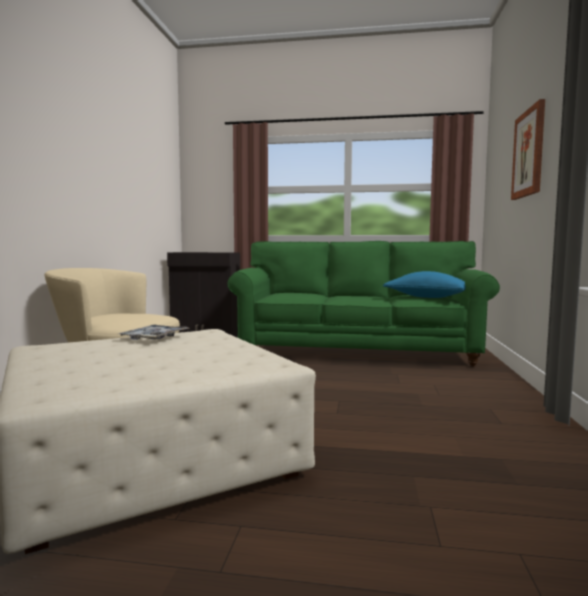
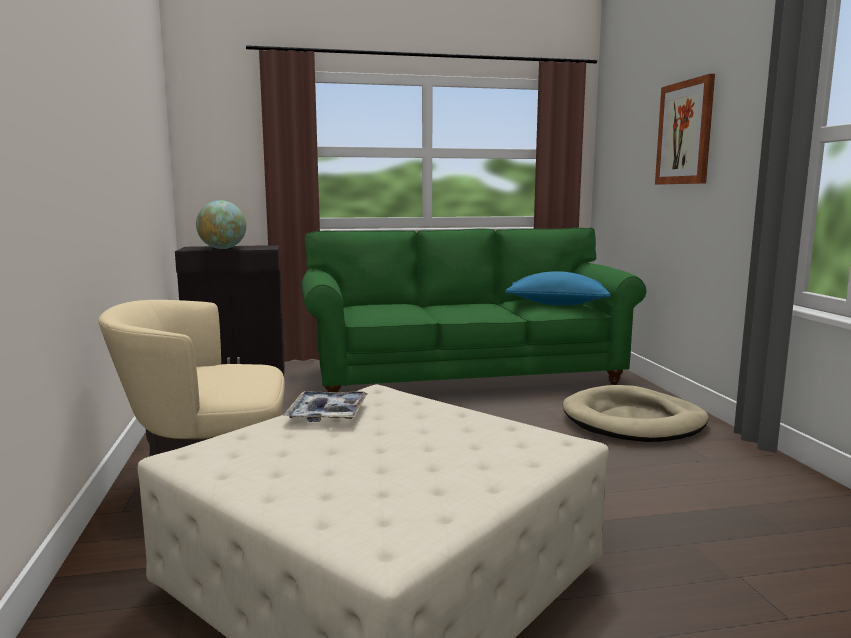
camera: 20 degrees left, 5 degrees up
none -> globe [196,200,246,249]
none -> beige dog bed [563,385,709,442]

